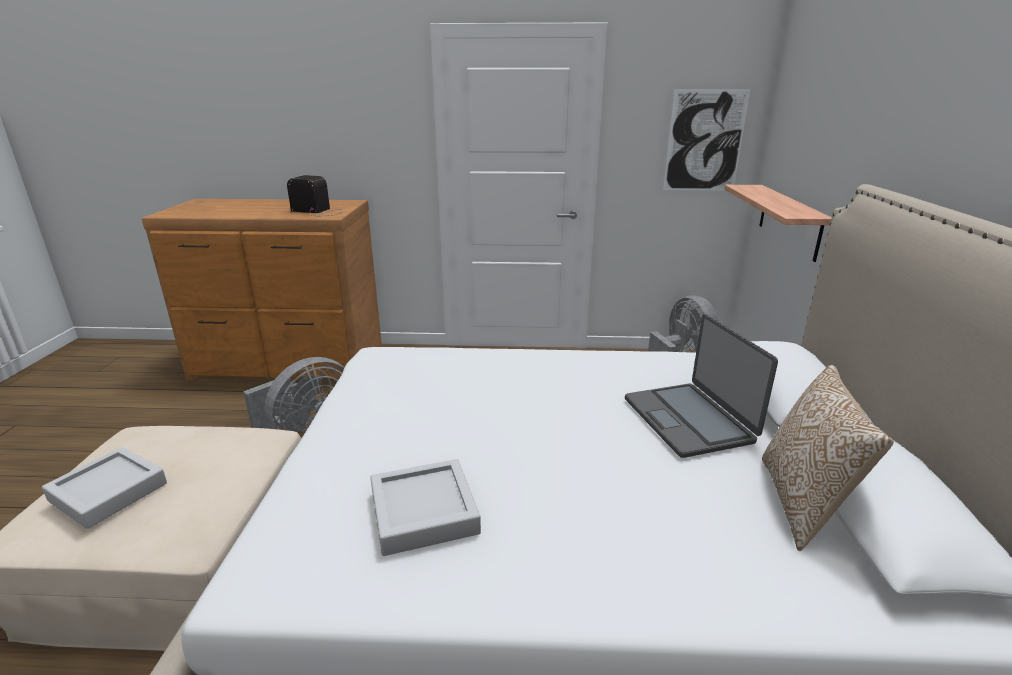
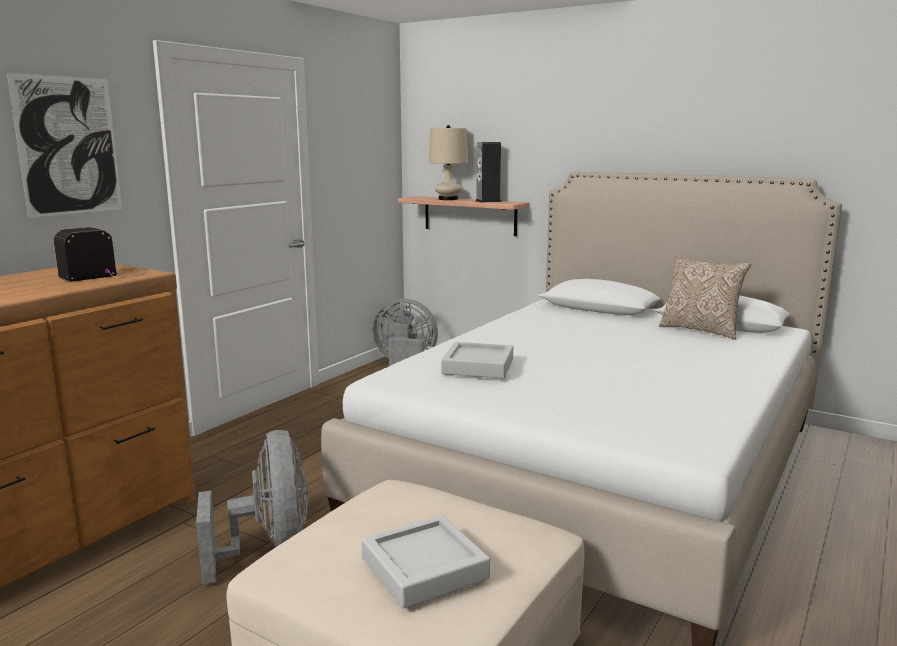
camera: 60 degrees left, 10 degrees down
grey tray [370,459,481,556] -> grey tray moved to [441,342,513,378]
laptop [625,314,778,458] -> none
picture [663,89,750,191] -> picture moved to [7,73,122,218]
none -> beige table lamp [429,125,468,200]
none -> speaker [475,142,502,203]

